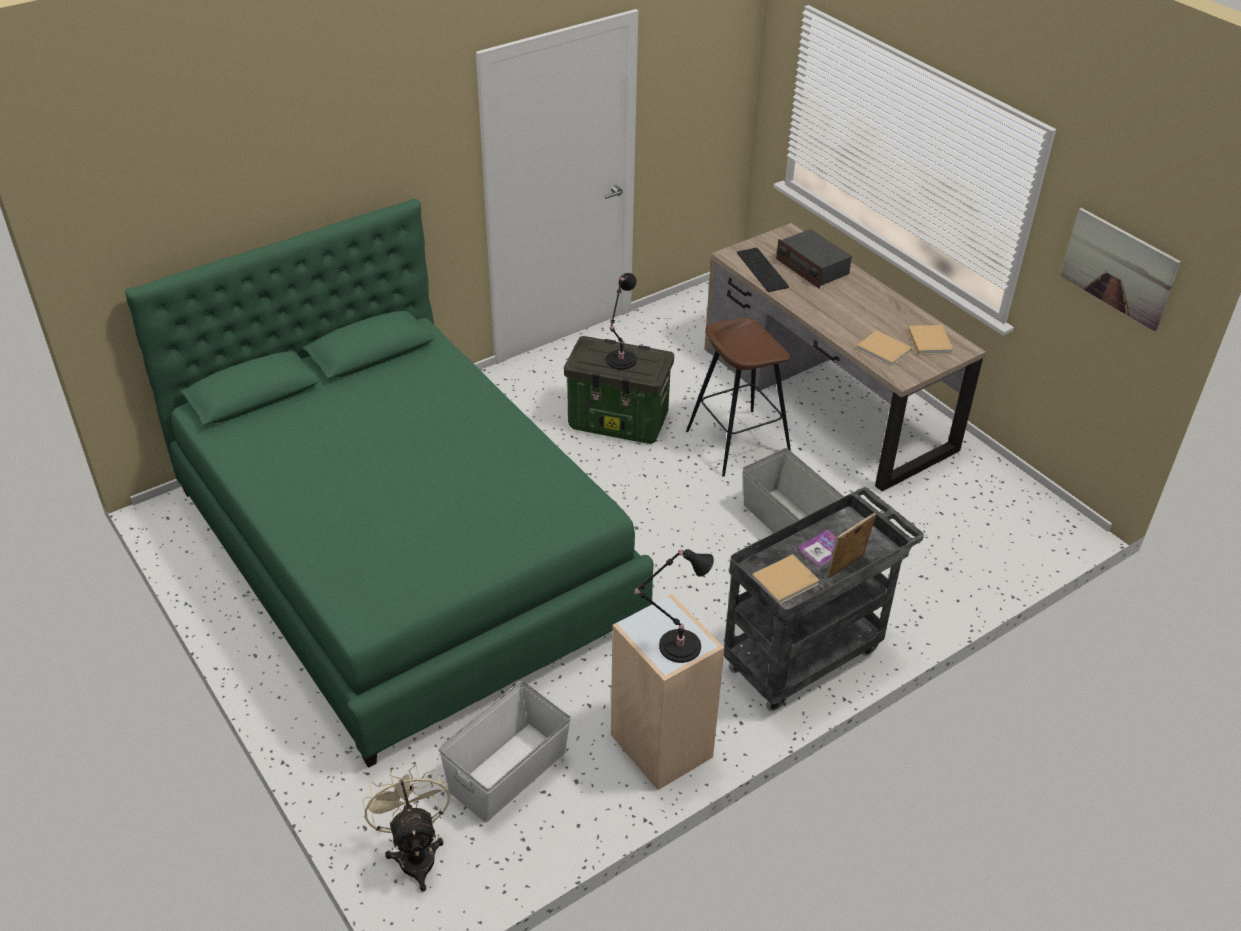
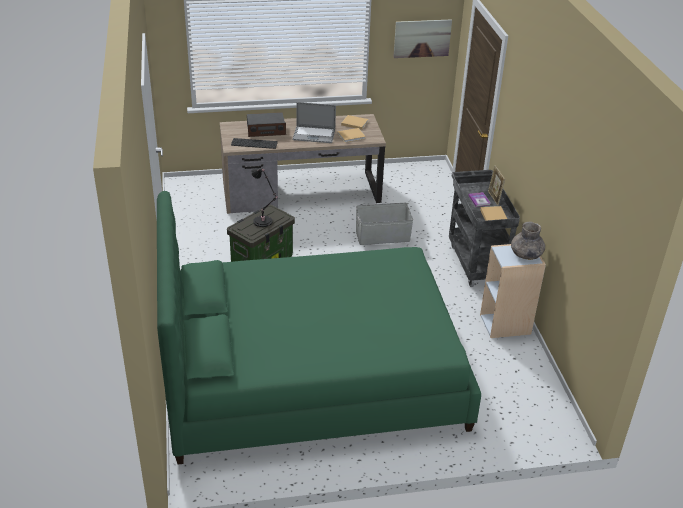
camera: 65 degrees left, 5 degrees down
beige fan [362,764,450,892] -> none
white storage box [439,681,571,822] -> none
black table lamp [634,549,714,663] -> grey vase [511,221,545,260]
brown stool [686,317,792,477] -> none
none -> laptop [293,102,336,143]

